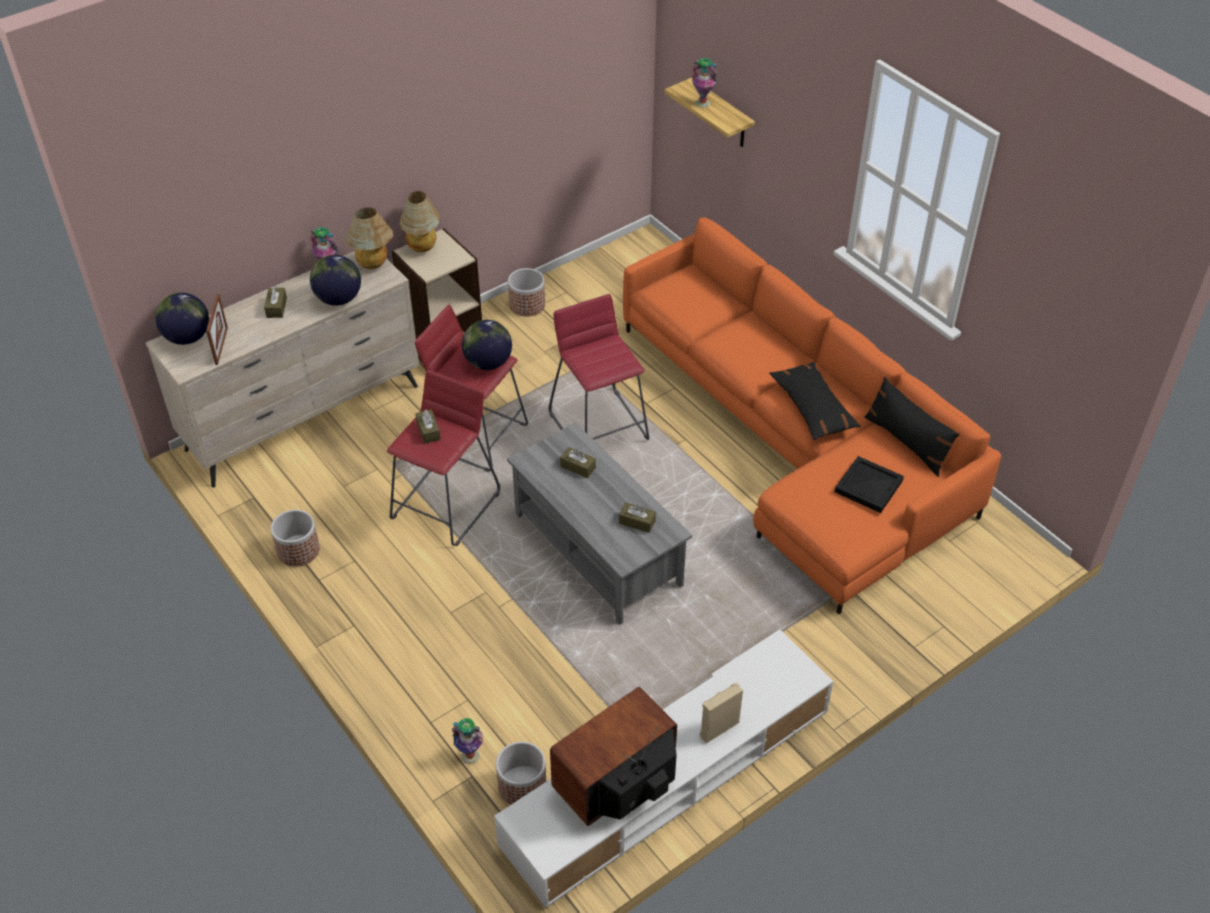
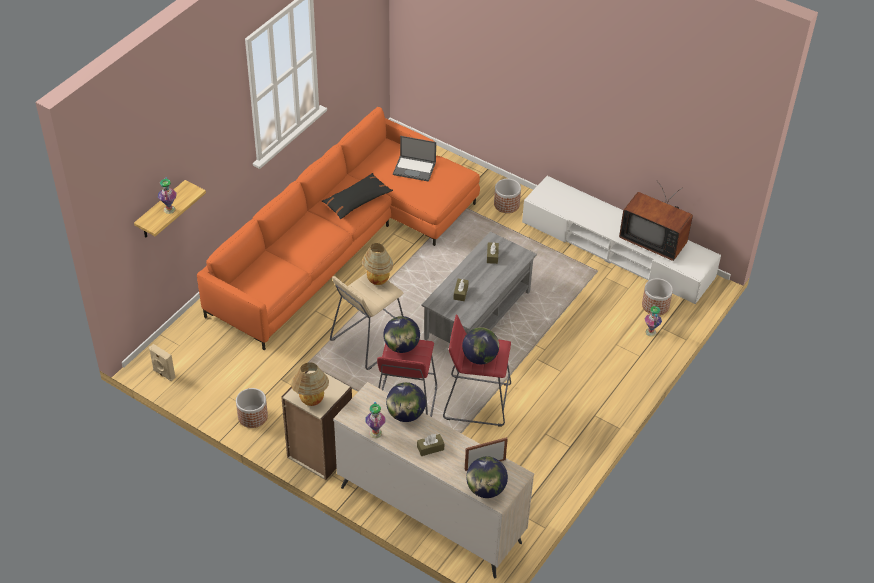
camera: 110 degrees left, 0 degrees up
planter [271,510,320,567] -> planter moved to [494,179,521,213]
table lamp [346,207,393,269] -> table lamp moved to [362,243,394,285]
brown tissue box [415,409,441,444] -> globe [462,327,499,364]
red stool [549,294,649,440] -> beige stool [330,273,403,370]
beige speaker [700,683,743,743] -> beige speaker moved to [149,344,175,381]
black tray [835,456,904,513] -> laptop [393,136,436,182]
black pillow [864,377,960,477] -> none

